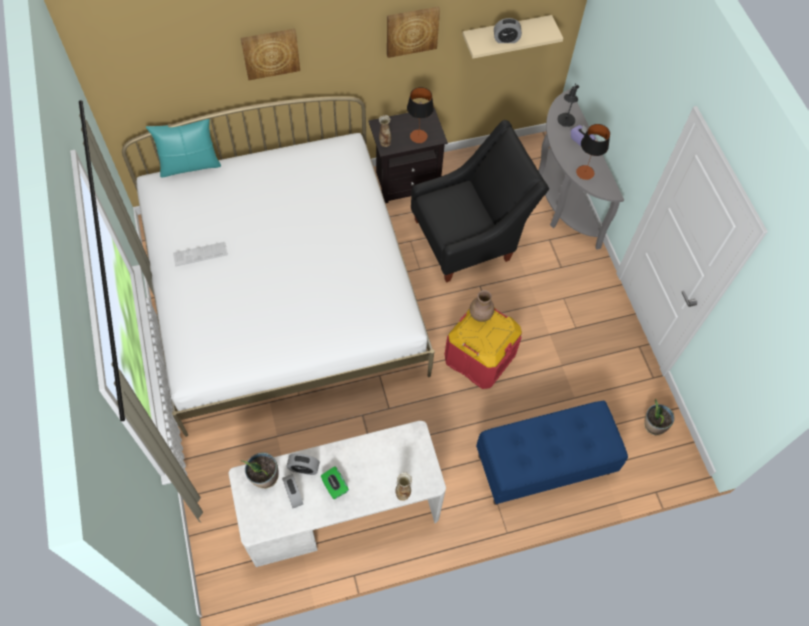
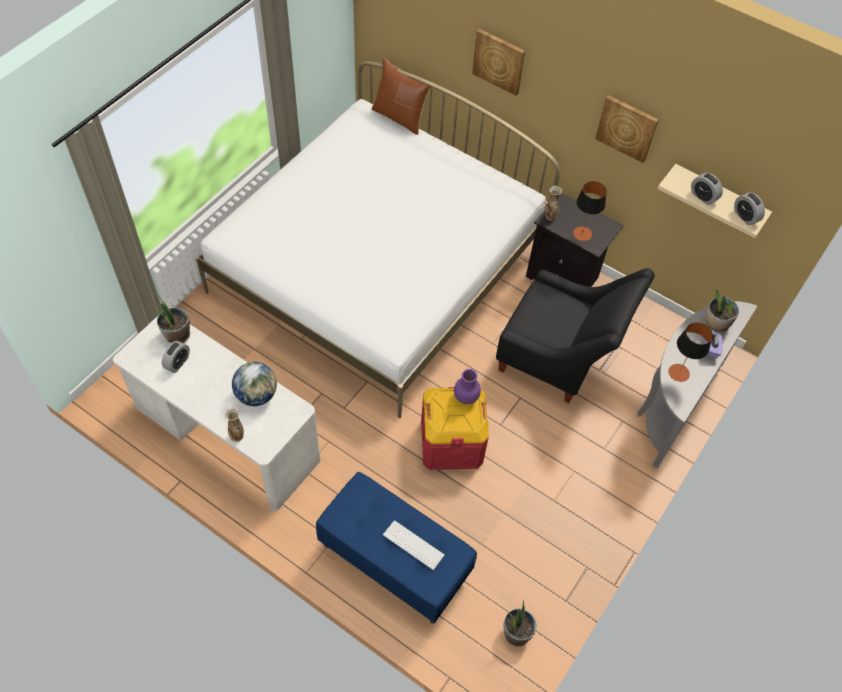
camera: 50 degrees right, 5 degrees down
turquoise pillow [146,119,221,178] -> brown pillow [372,58,430,135]
keyboard [173,242,228,267] -> keyboard moved to [383,520,444,570]
alarm clock [286,453,320,475] -> alarm clock moved to [734,192,765,225]
green tissue box [321,466,349,499] -> none
brown vase [469,290,494,322] -> purple vase [454,369,481,404]
black table lamp [557,84,579,127] -> potted plant [706,290,739,333]
none -> globe [232,362,277,406]

